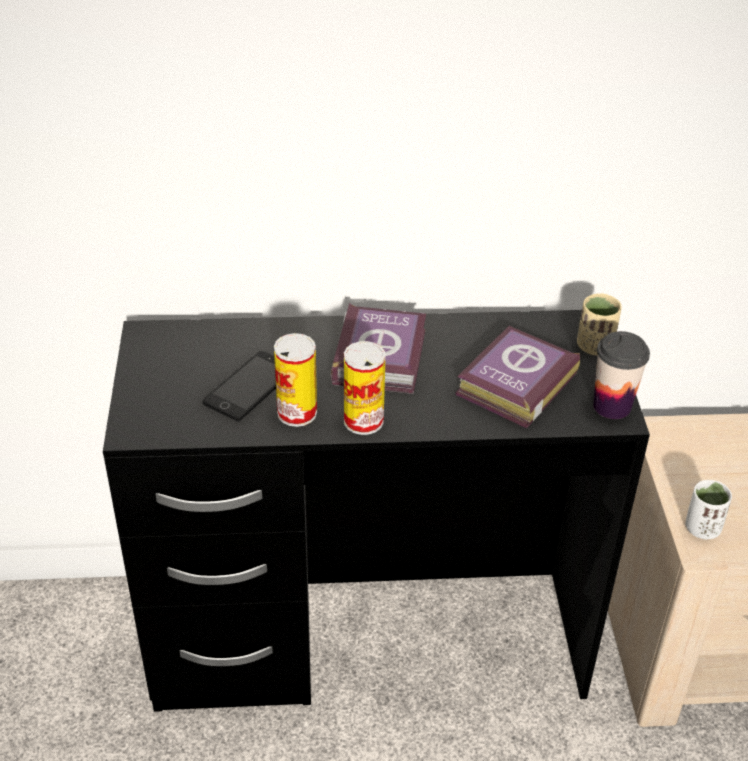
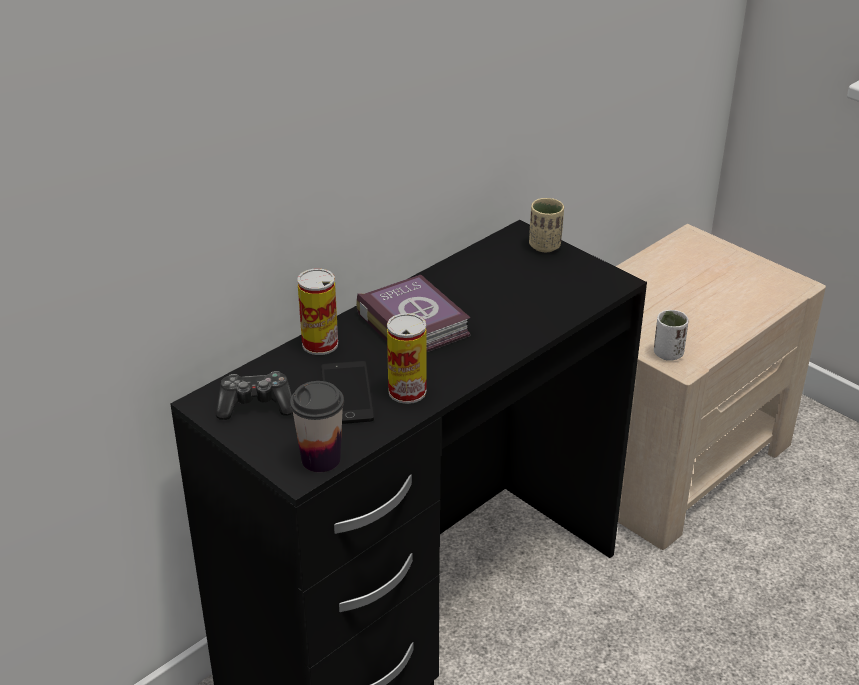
camera: 40 degrees left, 5 degrees down
can [344,341,386,435] -> can moved to [297,269,338,355]
book [455,326,580,428] -> none
cup [593,331,650,419] -> cup moved to [290,381,344,472]
none -> game controller [216,371,293,420]

